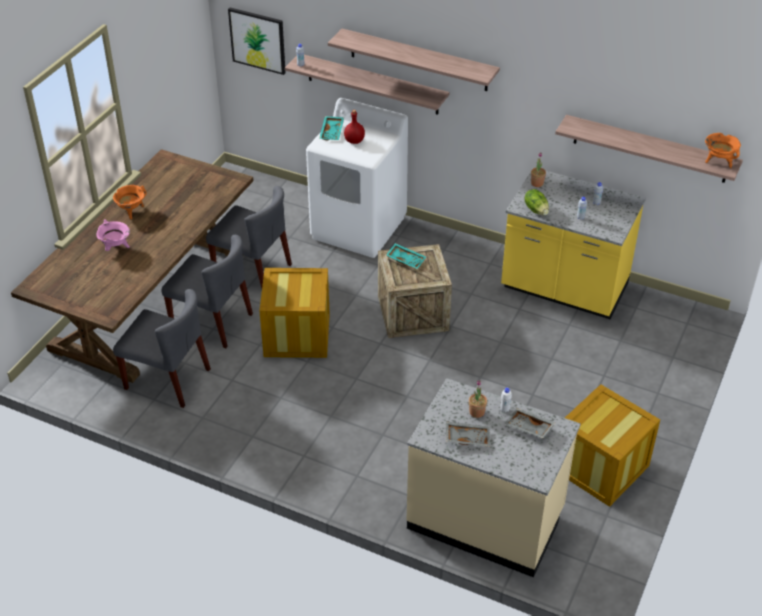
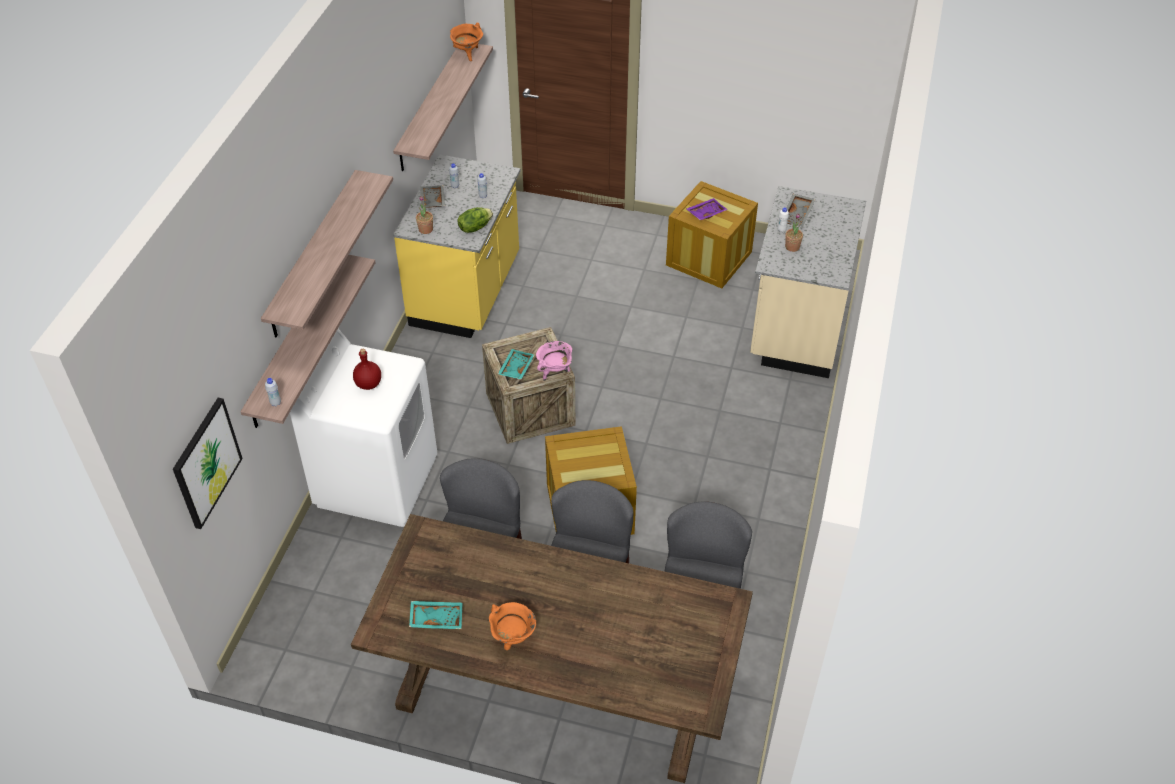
camera: 100 degrees left, 5 degrees up
pink cooking pot [96,219,130,251] -> pink cooking pot moved to [536,341,572,381]
turquoise tray [319,116,344,140] -> turquoise tray moved to [409,601,463,629]
grey tray [446,422,490,447] -> grey tray moved to [420,185,445,208]
none -> purple tray [686,198,728,220]

